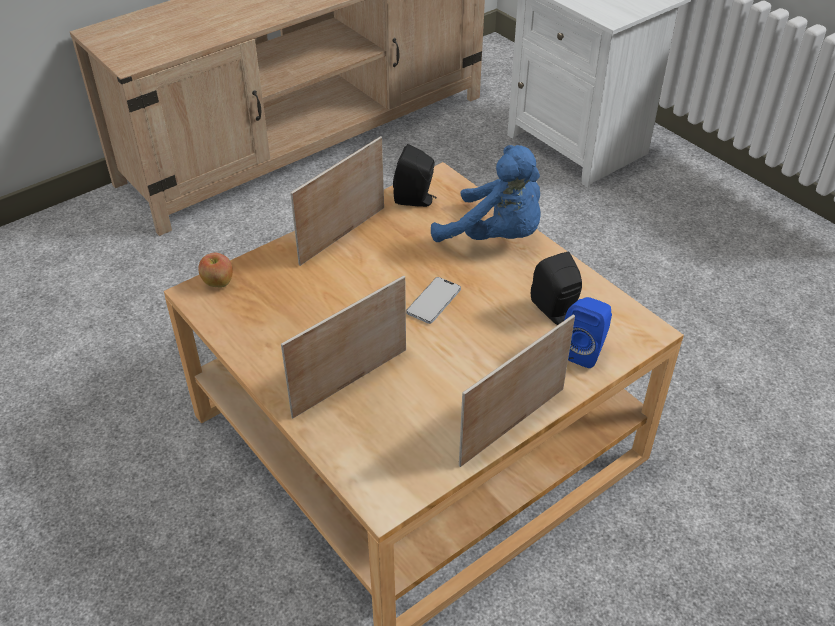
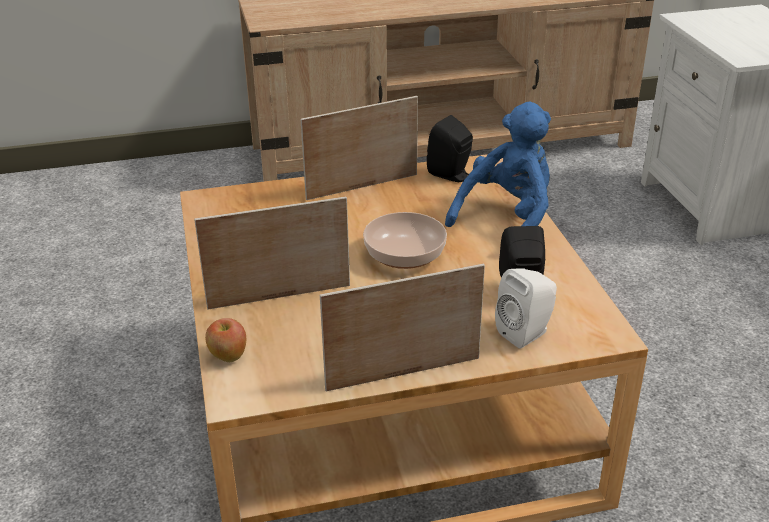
camera: 25 degrees right, 10 degrees down
apple [198,253,233,287] -> apple moved to [205,318,246,362]
phone [406,277,461,324] -> bowl [363,212,447,269]
blue plush toy [431,145,541,242] -> blue plush toy turned 105 degrees counterclockwise [445,102,551,227]
blue speaker [564,297,612,368] -> white speaker [495,268,557,348]

